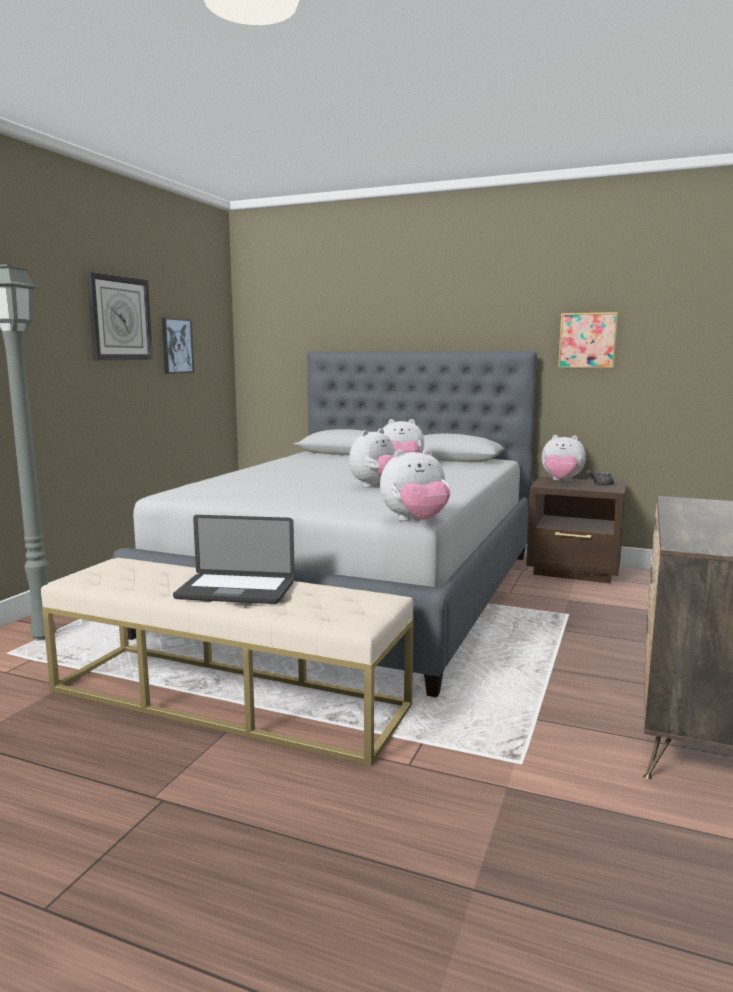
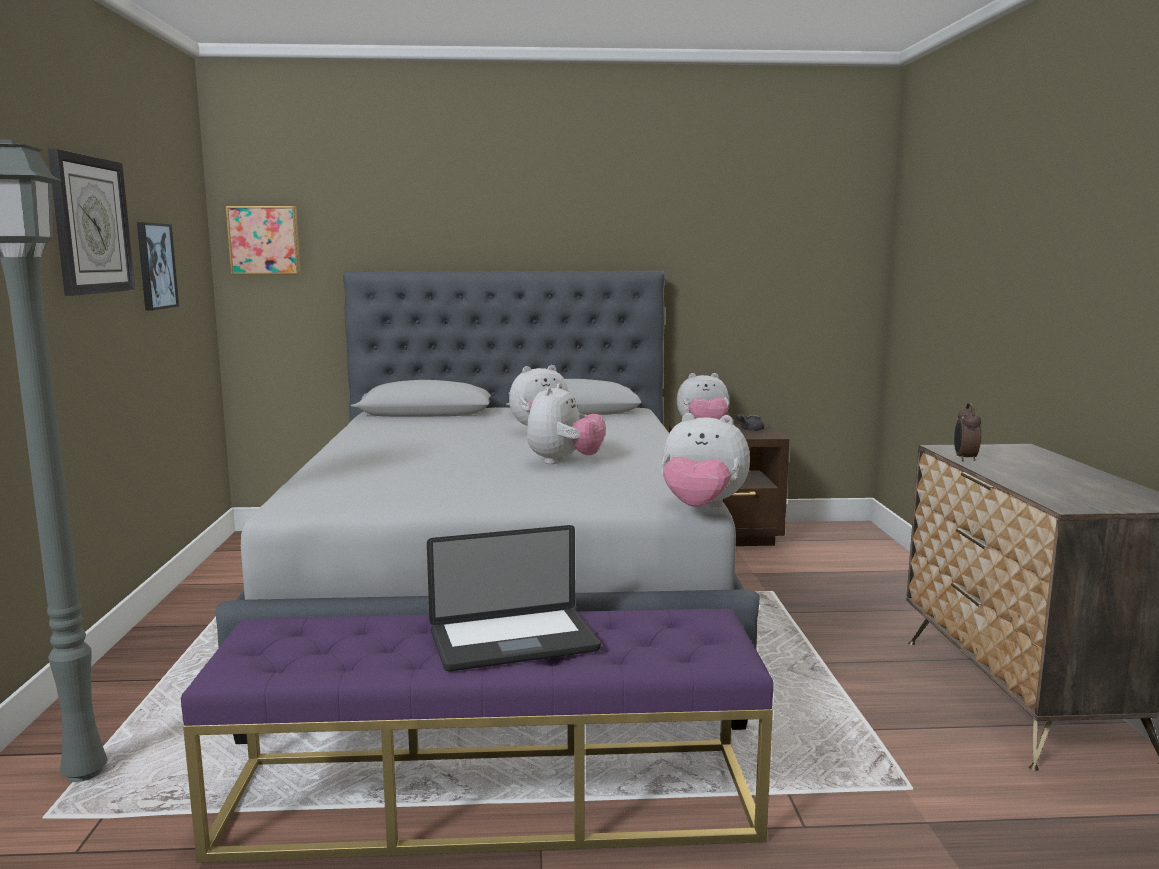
camera: 25 degrees left, 0 degrees up
beige bench [41,558,414,766] -> purple bench [181,609,774,863]
plush toy [380,449,450,521] -> plush toy turned 60 degrees clockwise [662,413,750,508]
picture [558,312,618,369] -> picture moved to [225,206,301,275]
none -> alarm clock [954,403,981,462]

